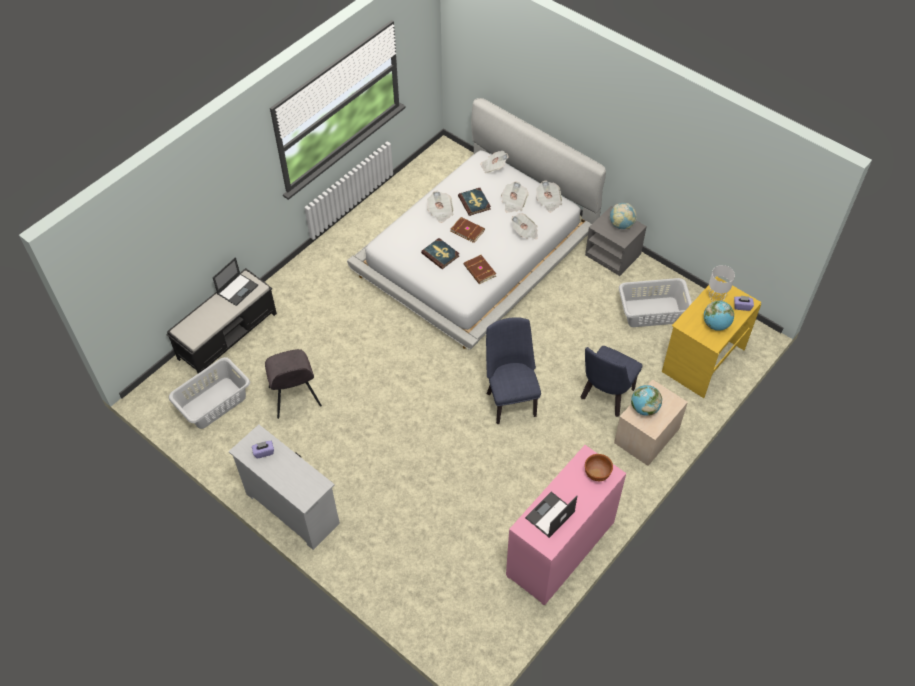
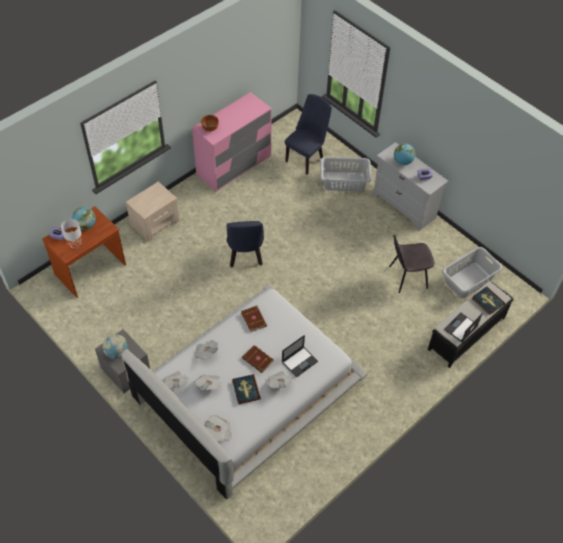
camera: 175 degrees left, 0 degrees up
grey chair [265,349,322,419] -> grey chair turned 90 degrees counterclockwise [389,235,434,293]
book [421,238,459,269] -> book moved to [472,286,505,315]
laptop [525,492,577,538] -> laptop moved to [282,335,318,378]
blue chair [581,346,642,417] -> blue chair moved to [285,94,332,175]
grey laundry basket [619,278,692,327] -> grey laundry basket moved to [320,157,371,191]
globe [631,385,662,416] -> globe moved to [394,143,415,165]
yellow desk [662,276,762,398] -> brown desk [42,206,126,298]

